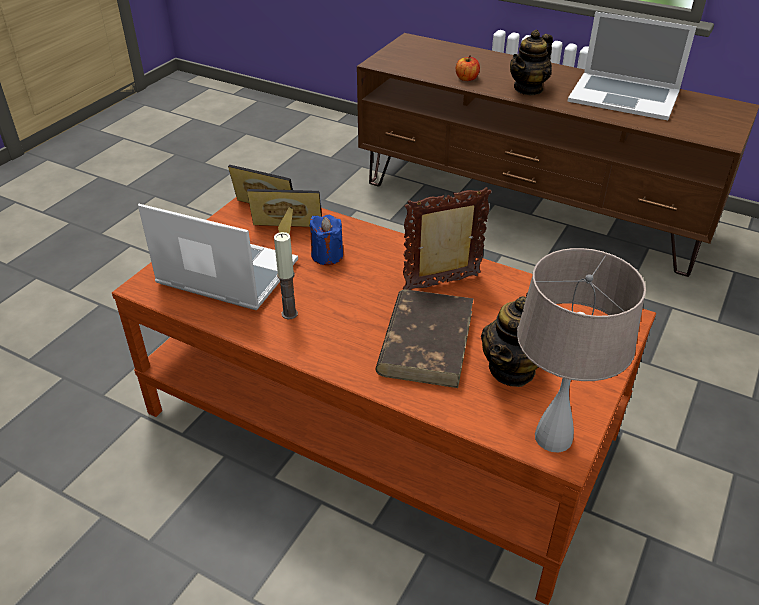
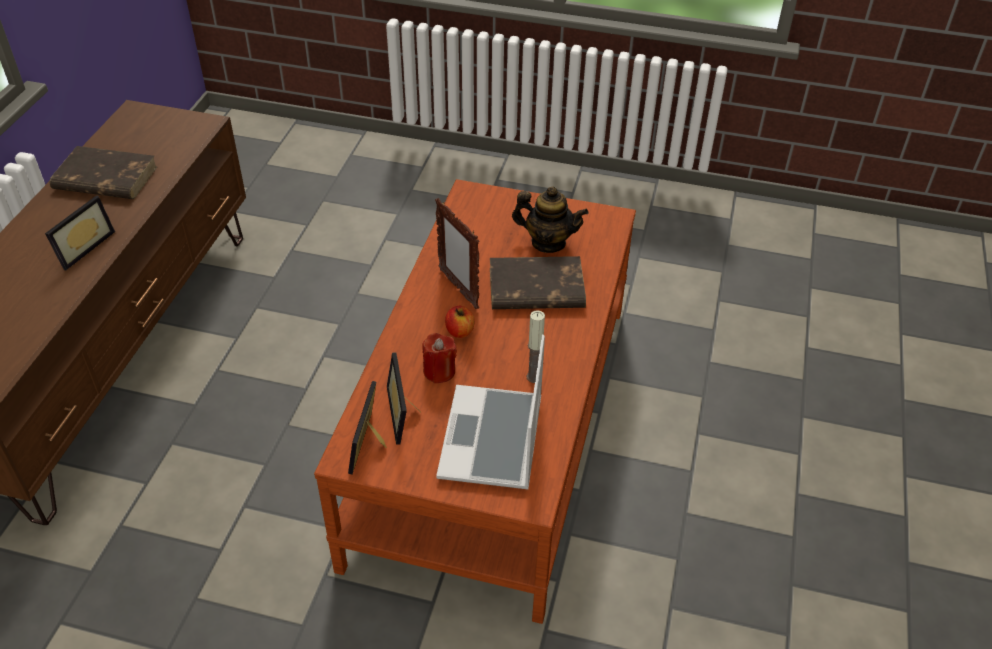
camera: 105 degrees left, 5 degrees up
blue candle [310,215,343,265] -> red candle [422,333,457,383]
apple [456,55,480,81] -> apple moved to [445,306,475,338]
teapot [510,30,553,96] -> picture frame [45,195,115,270]
beige table lamp [517,248,646,452] -> none
laptop [568,11,697,120] -> brown book [50,146,158,199]

